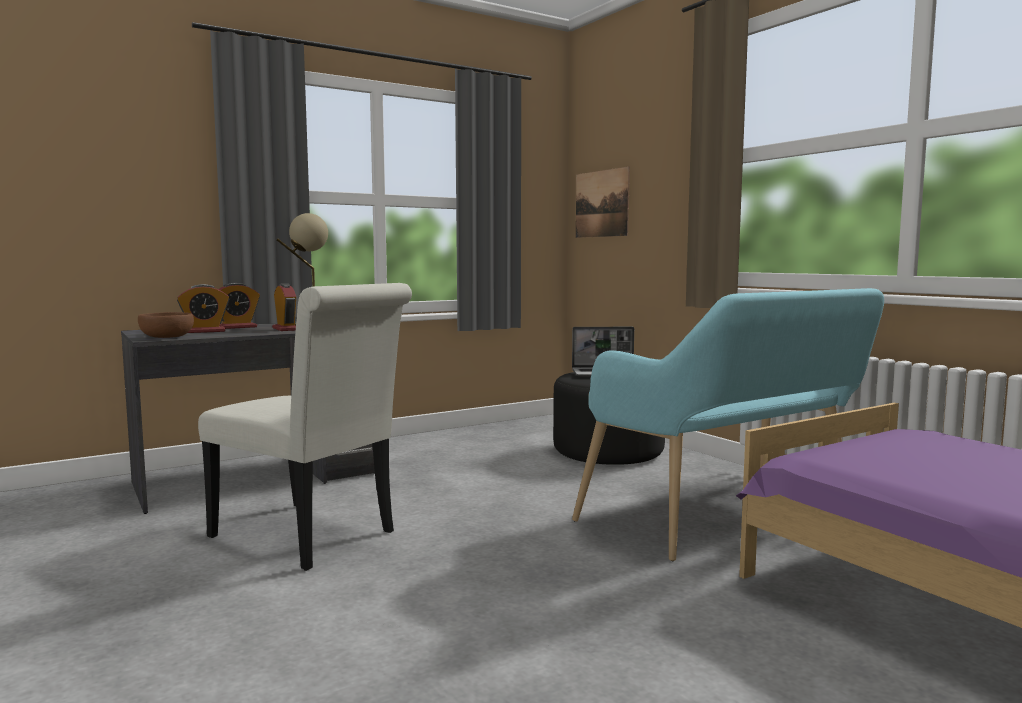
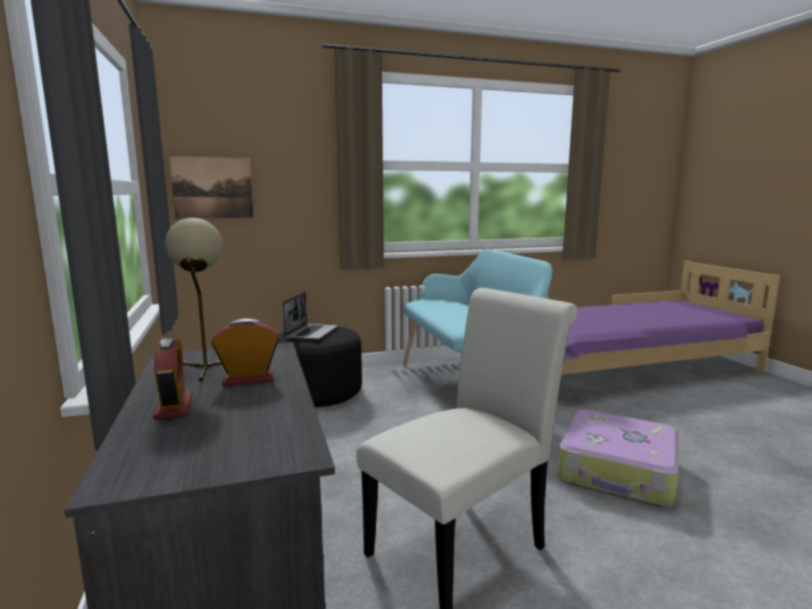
camera: 75 degrees left, 5 degrees up
brown bowl [138,312,194,338] -> none
alarm clock [177,284,229,333] -> none
none -> suitcase [558,410,679,507]

